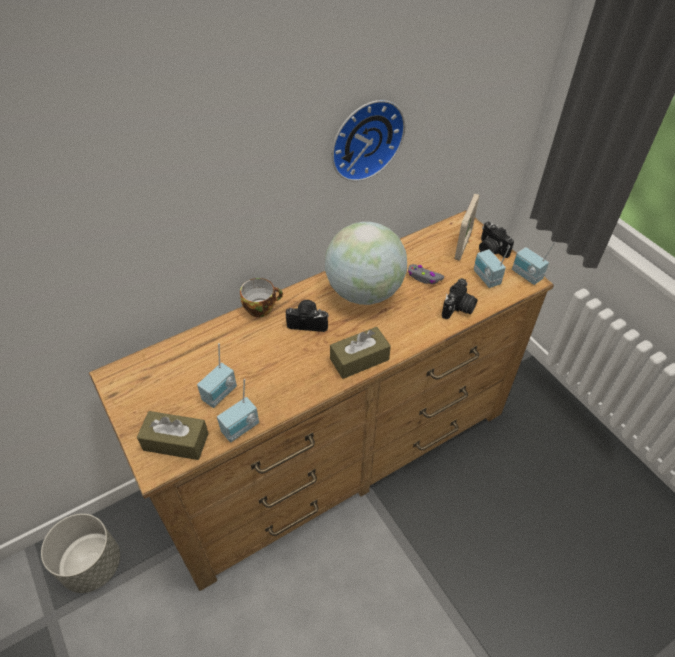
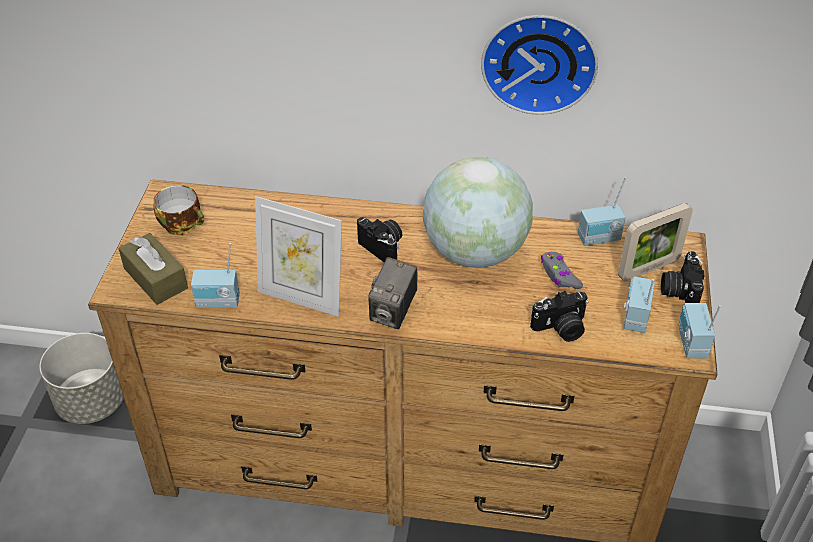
camera: 40 degrees right, 5 degrees down
radio [197,343,237,408] -> radio moved to [578,177,626,246]
cup [240,278,283,317] -> cup moved to [153,185,204,235]
brown tissue box [330,327,391,379] -> camera [368,257,417,329]
none -> picture frame [255,196,342,317]

